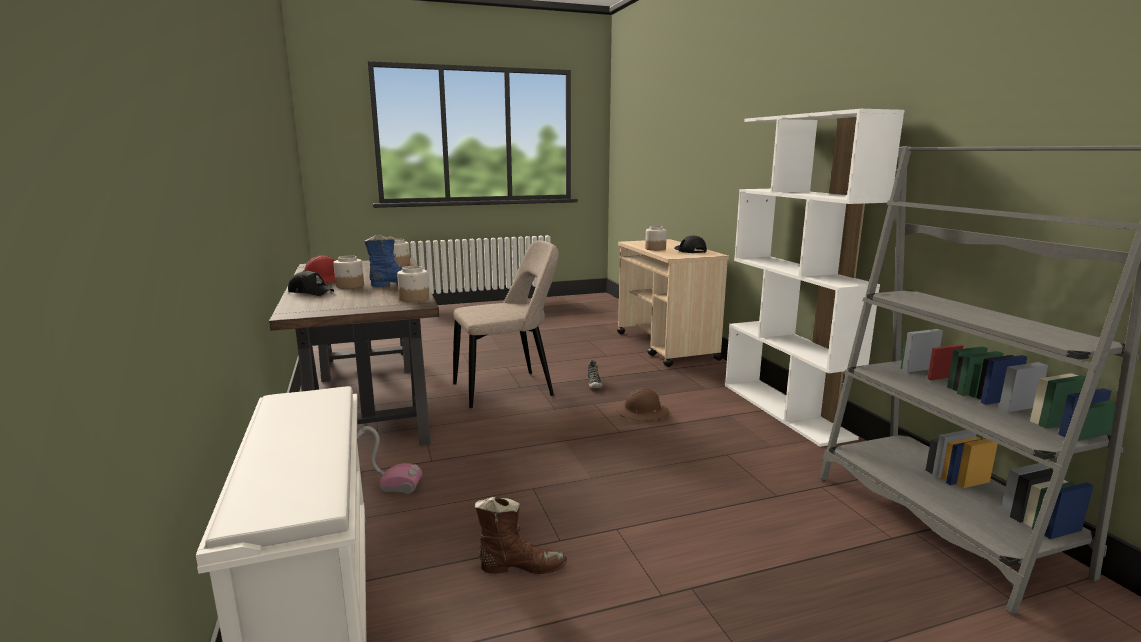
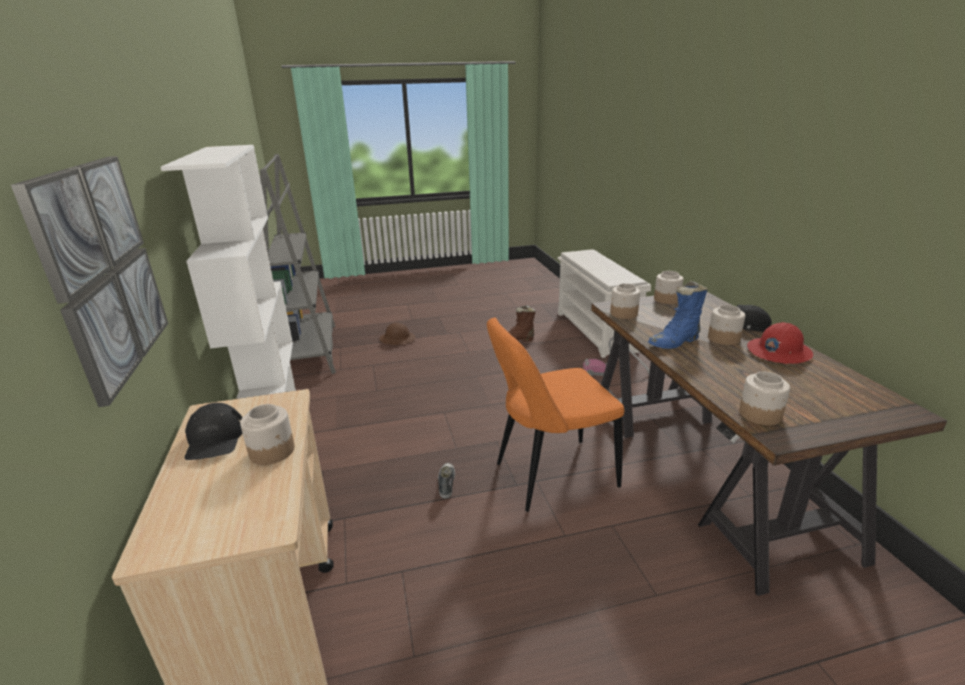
camera: 175 degrees left, 10 degrees up
beige chair [453,240,559,408] -> orange chair [487,318,624,512]
brown hard hat [617,388,670,421] -> brown hard hat moved to [379,323,416,345]
none -> picture [11,156,168,407]
none -> jar [654,271,683,304]

